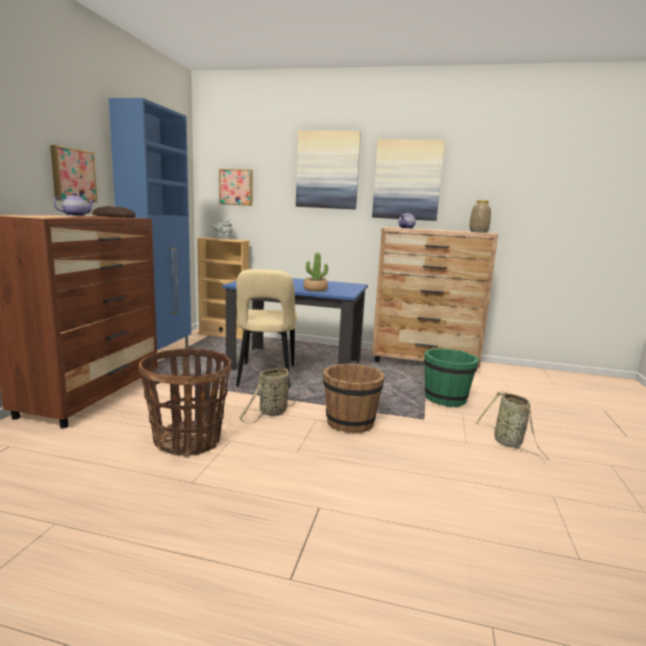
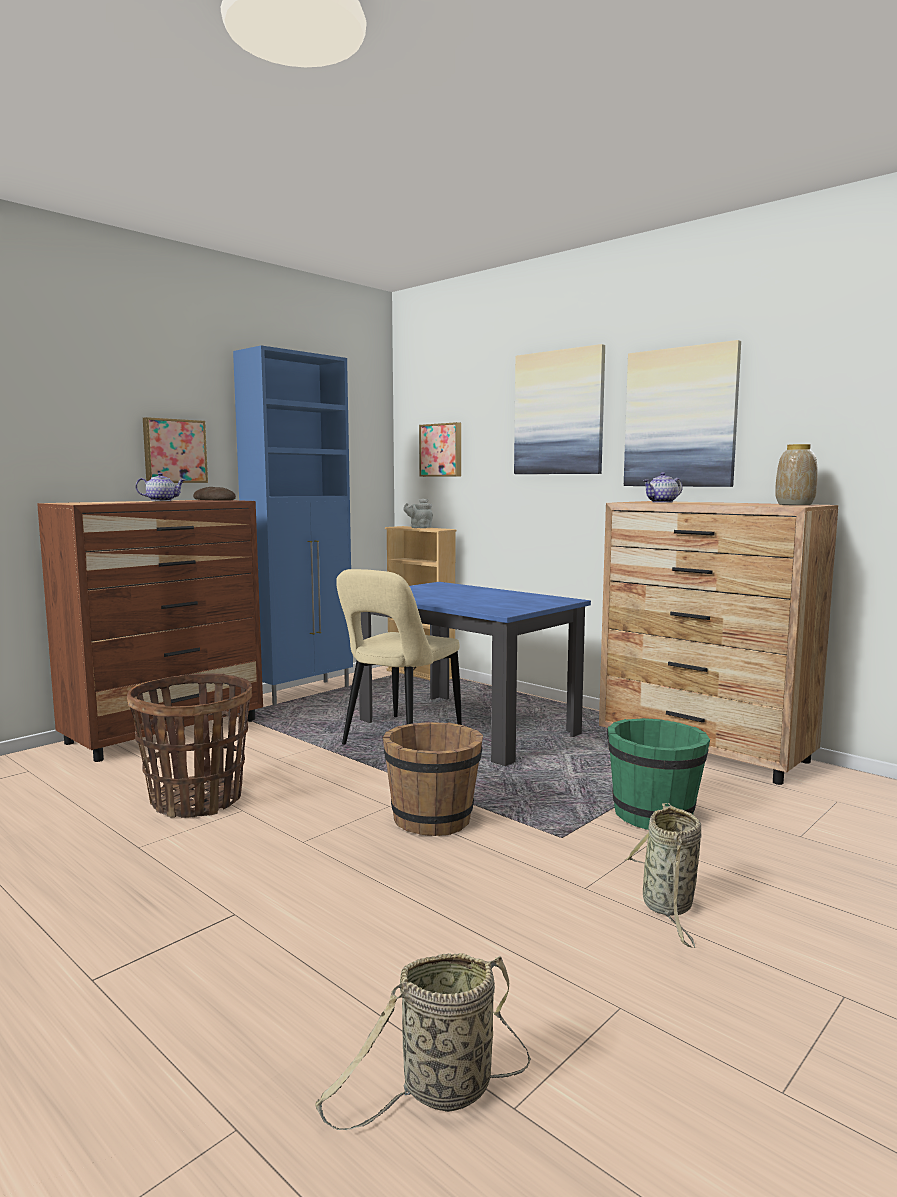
camera: 30 degrees right, 5 degrees down
basket [240,368,295,424] -> basket moved to [315,953,531,1131]
potted plant [303,253,328,292] -> none

